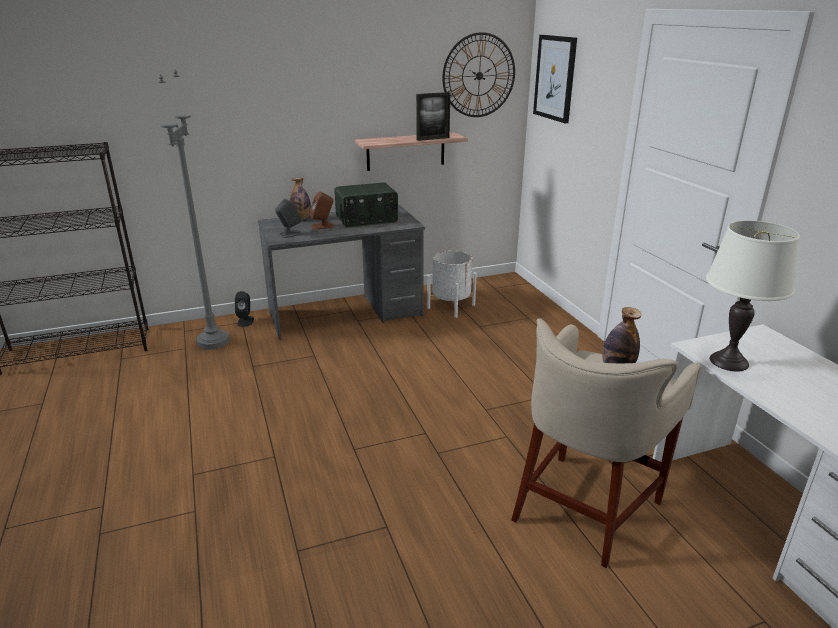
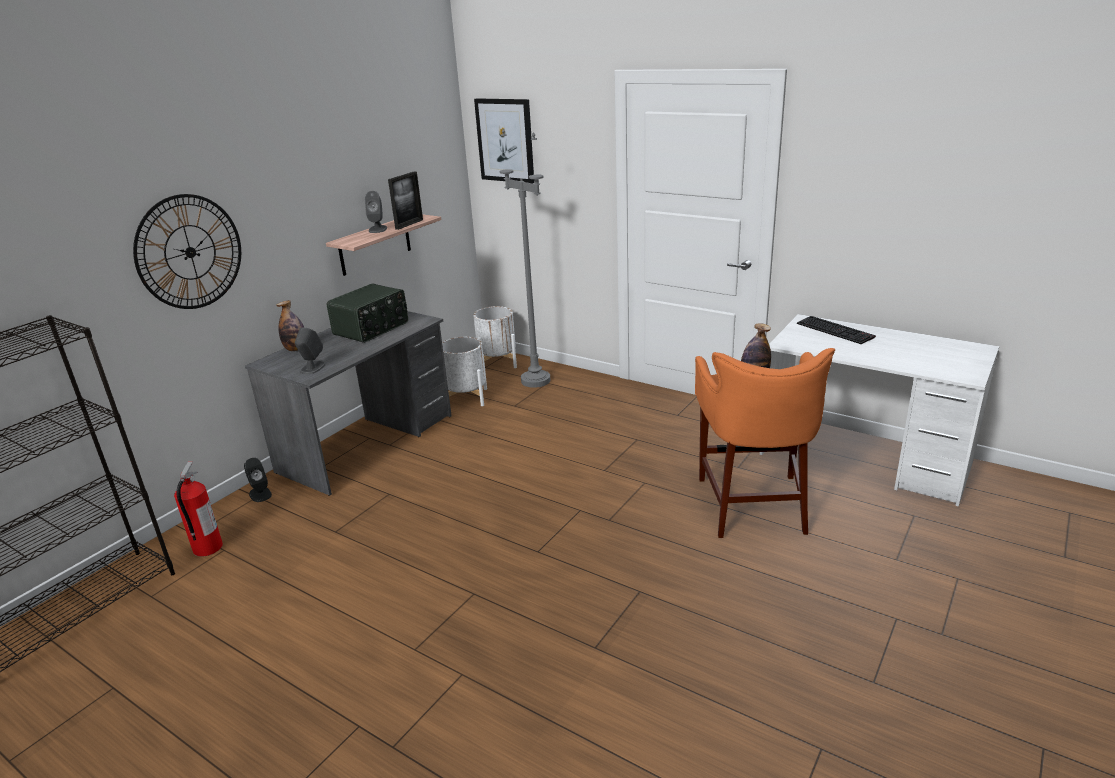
camera: 35 degrees left, 0 degrees up
grey floor lamp [158,70,230,350] -> grey floor lamp moved to [500,129,550,388]
brown speaker [310,192,334,230] -> none
wall clock [442,32,515,117] -> wall clock moved to [133,194,241,309]
beige stool [511,318,701,568] -> orange stool [695,348,835,538]
white table lamp [706,221,800,371] -> none
none -> fire extinguisher [174,461,223,557]
none -> grey speaker [365,191,387,233]
none -> white planter [473,306,517,368]
none -> keyboard [797,316,876,344]

